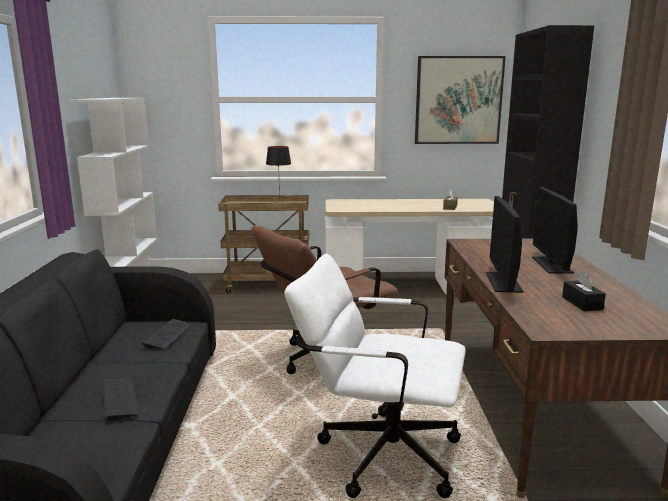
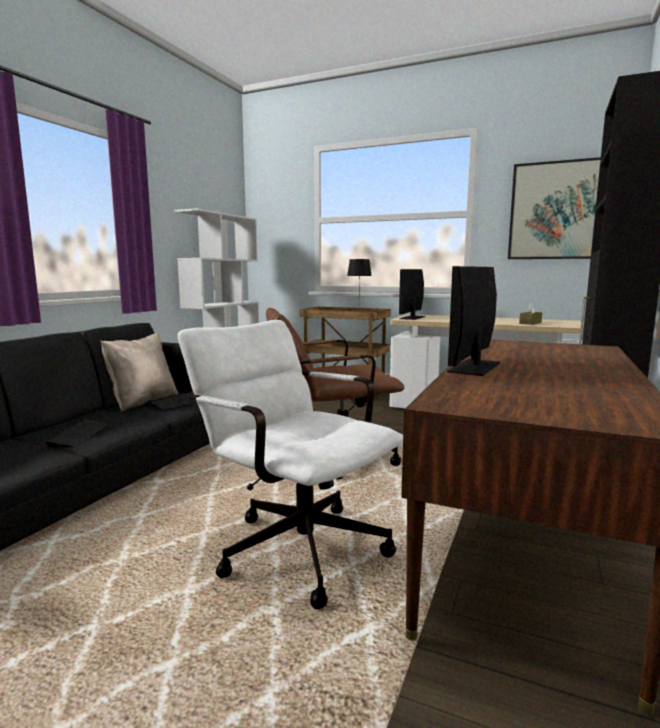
camera: 25 degrees right, 5 degrees down
monitor [532,187,578,274] -> monitor moved to [399,269,426,320]
black tissue box [562,271,606,311] -> none
none -> beige pillow [101,333,178,412]

